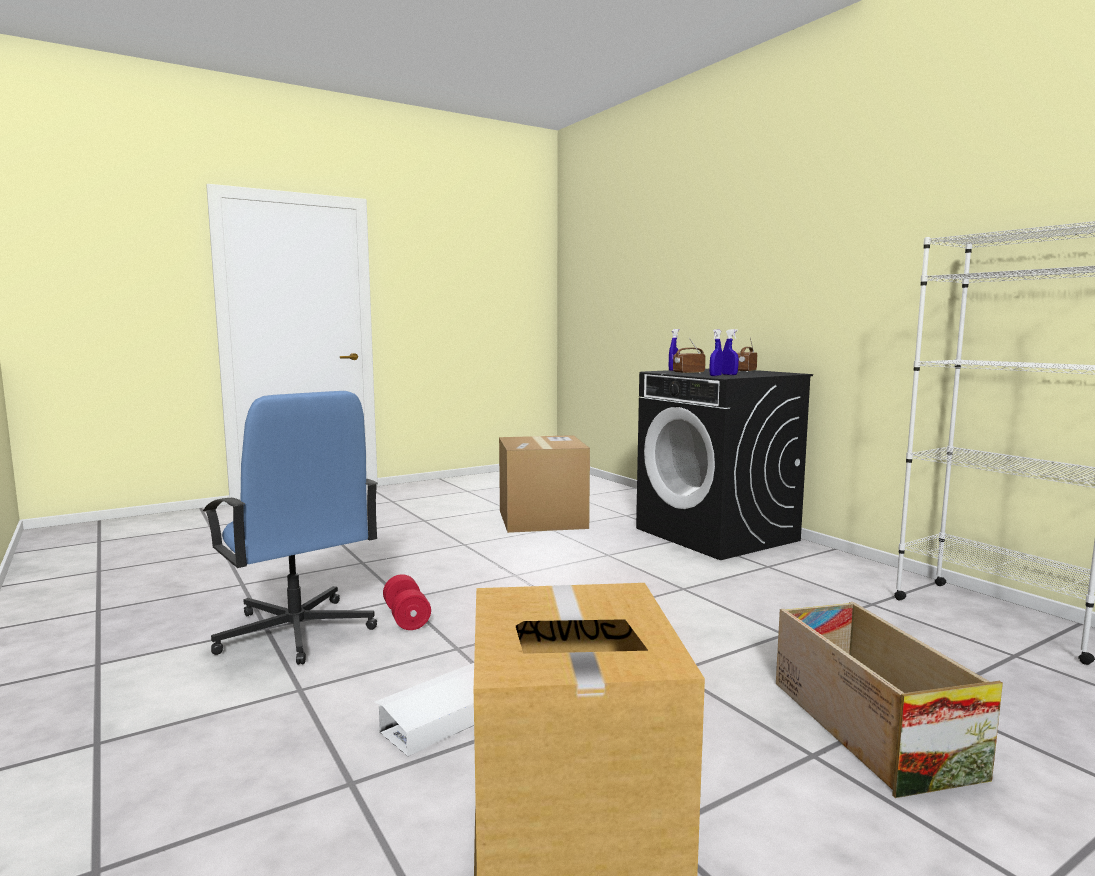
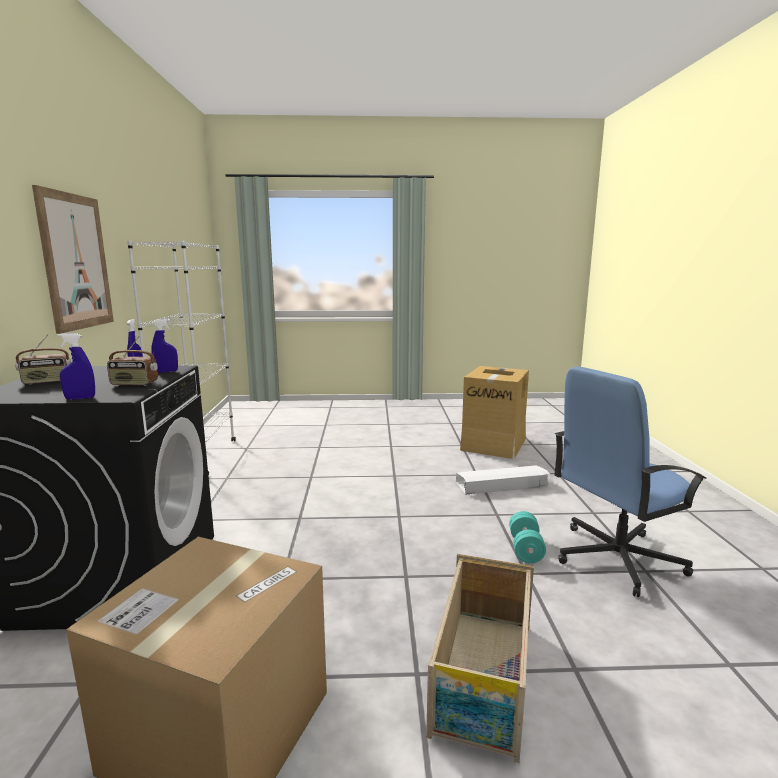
camera: 150 degrees left, 5 degrees up
blue office chair [203,391,378,665] -> blue office chair turned 105 degrees counterclockwise [554,366,707,597]
red dumbbell [383,574,431,630] -> turquoise dumbbell [509,511,546,563]
crate [776,602,1003,798] -> crate moved to [426,554,534,763]
none -> picture [32,185,114,334]

